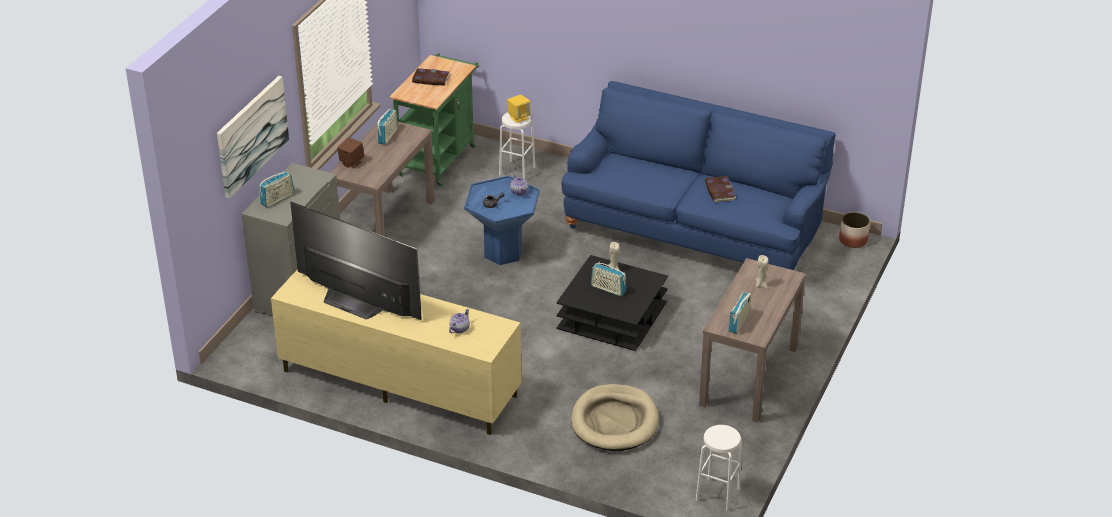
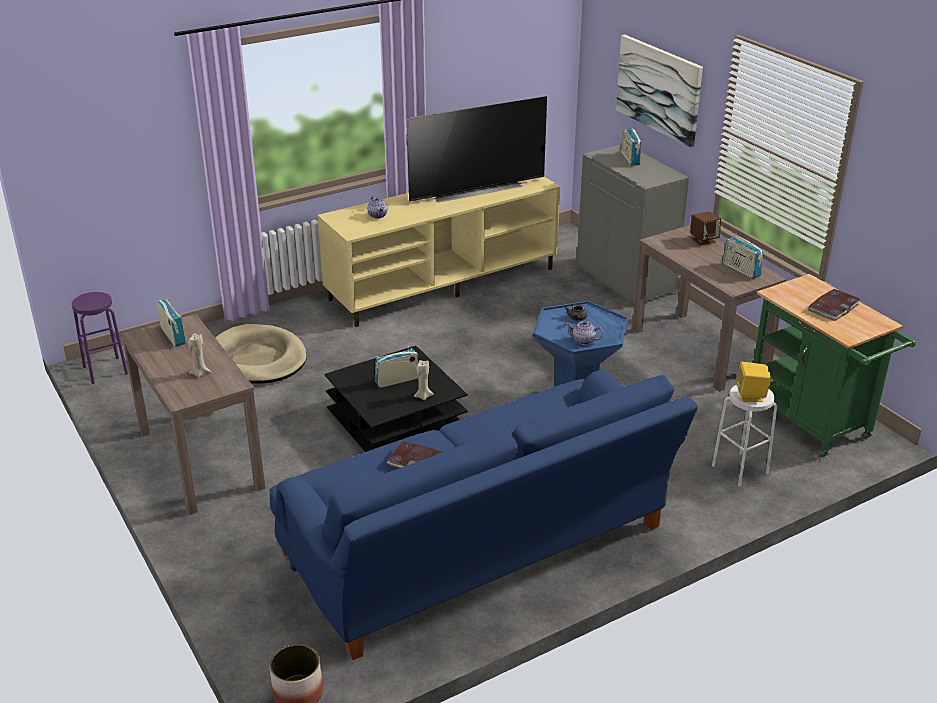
camera: 125 degrees right, 5 degrees down
white stool [696,425,742,511] -> purple stool [72,292,128,384]

